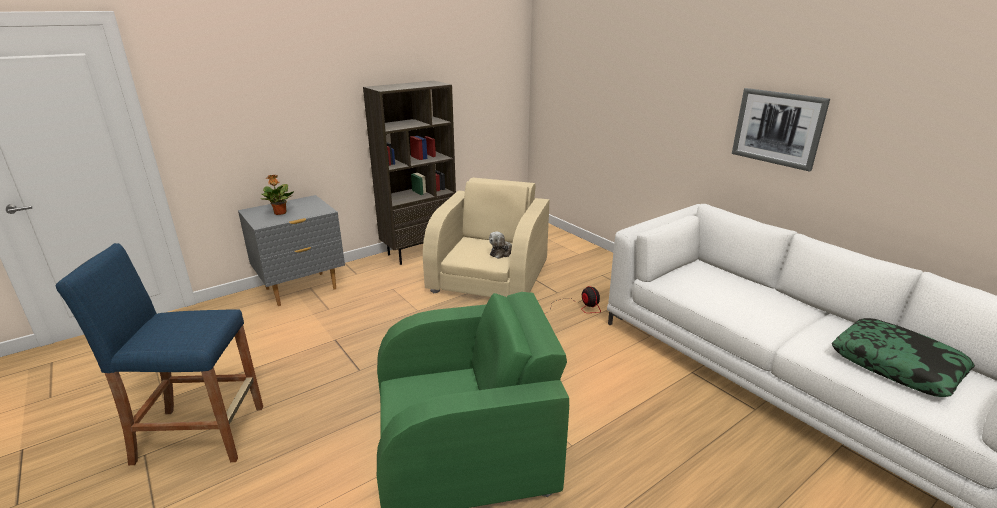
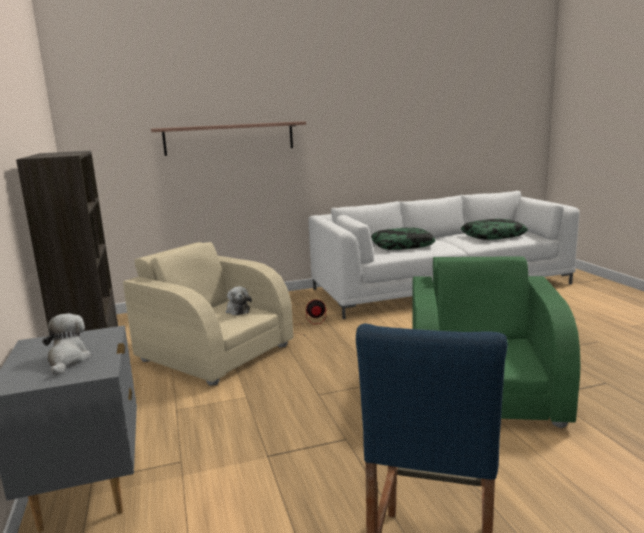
camera: 70 degrees left, 10 degrees down
potted plant [261,175,294,215] -> plush toy [42,313,91,376]
picture [732,88,830,172] -> none
none -> shelf [151,121,306,156]
none -> pillow [371,228,436,250]

